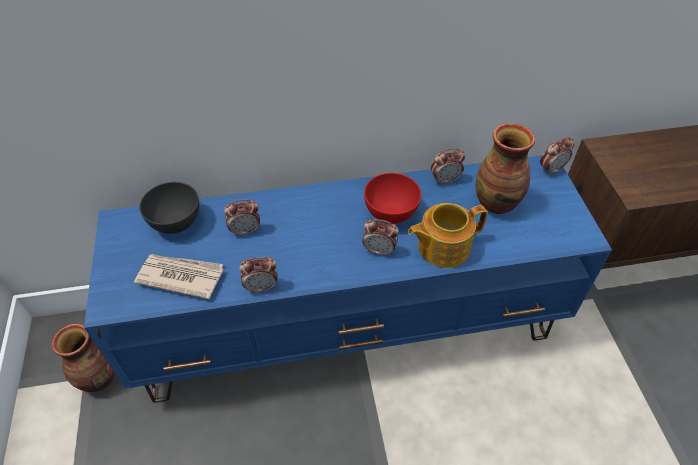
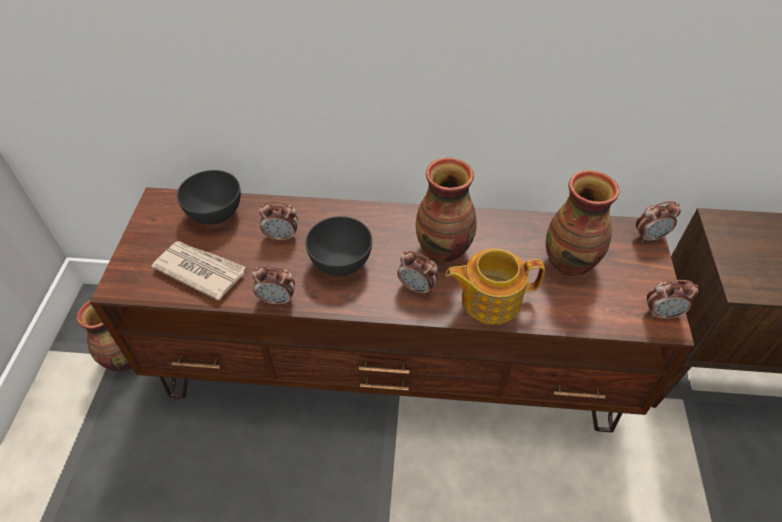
camera: 15 degrees right, 0 degrees up
blue tv stand [84,155,612,403] -> brown tv stand [90,187,695,432]
red bowl [364,173,421,224] -> vase [416,158,477,262]
alarm clock [431,148,465,185] -> alarm clock moved to [647,280,698,319]
none -> grey bowl [305,216,372,276]

